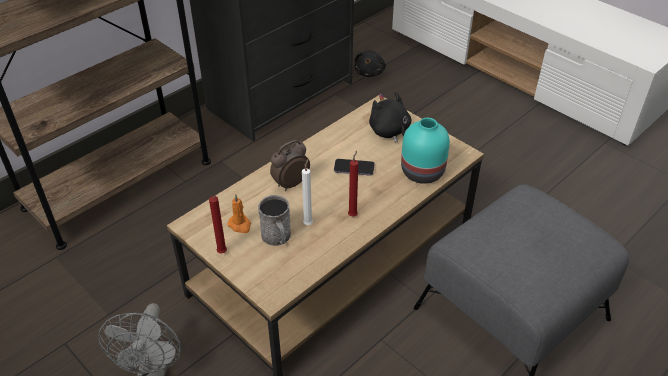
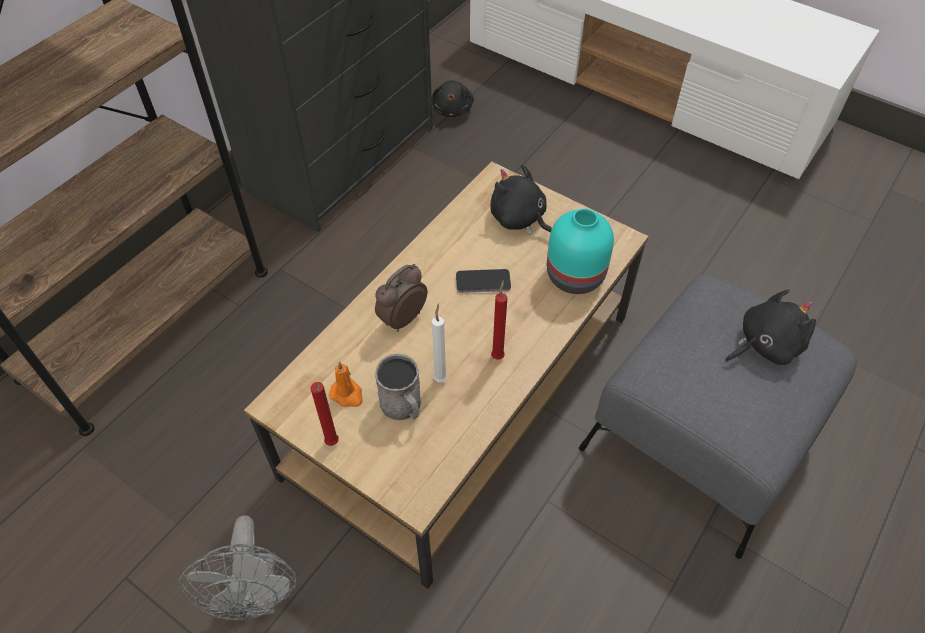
camera: 10 degrees left, 10 degrees up
none -> black plush toy [725,289,816,365]

